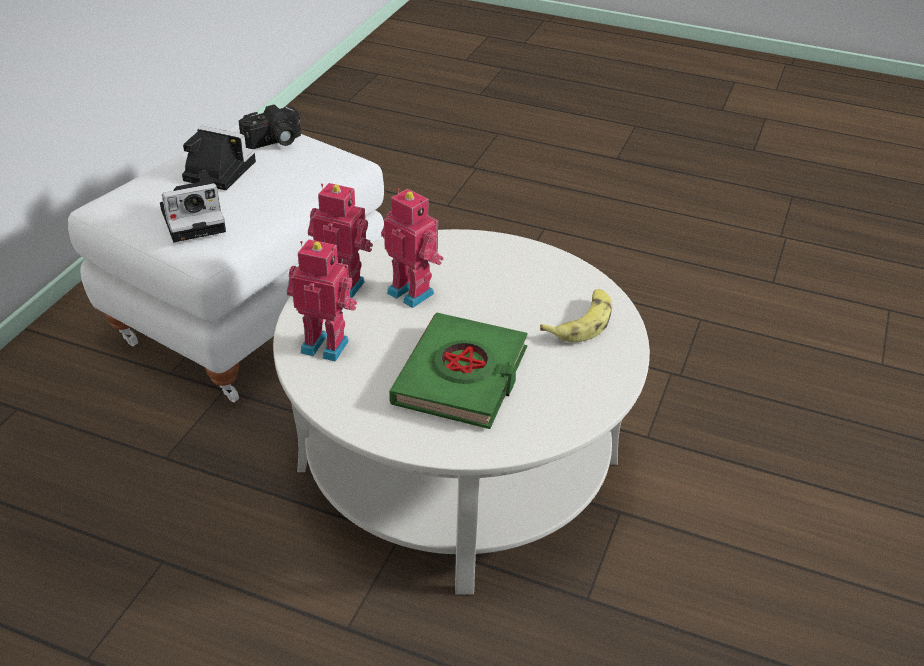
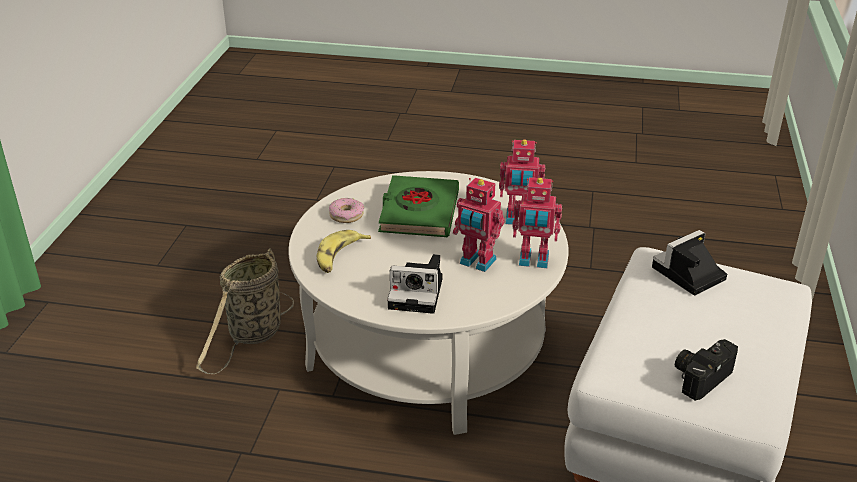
camera: 170 degrees right, 5 degrees down
camera [182,126,256,190] -> camera moved to [387,254,442,314]
none -> basket [196,248,294,374]
none -> donut [329,198,364,223]

